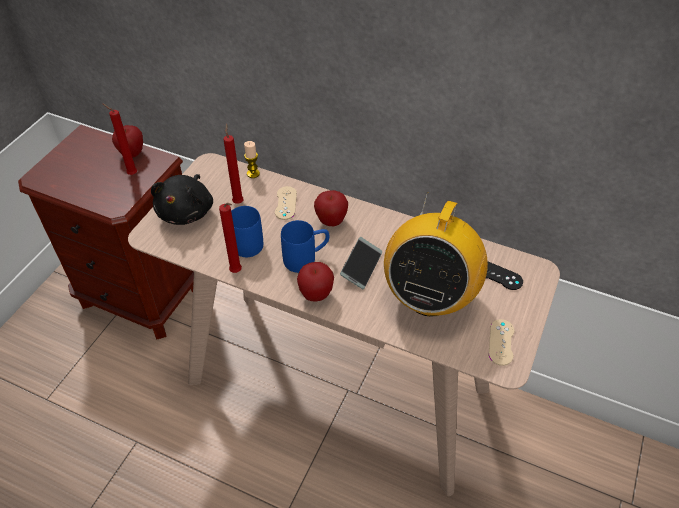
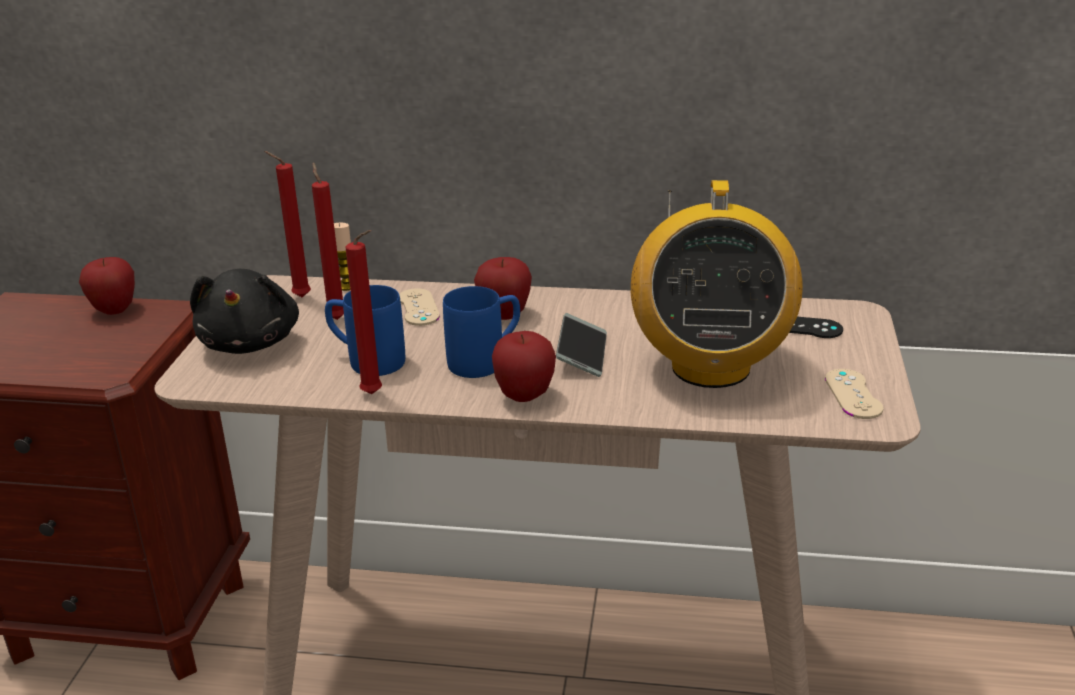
camera: 15 degrees left, 20 degrees down
red candle [102,103,137,175] -> red candle moved to [264,151,311,297]

